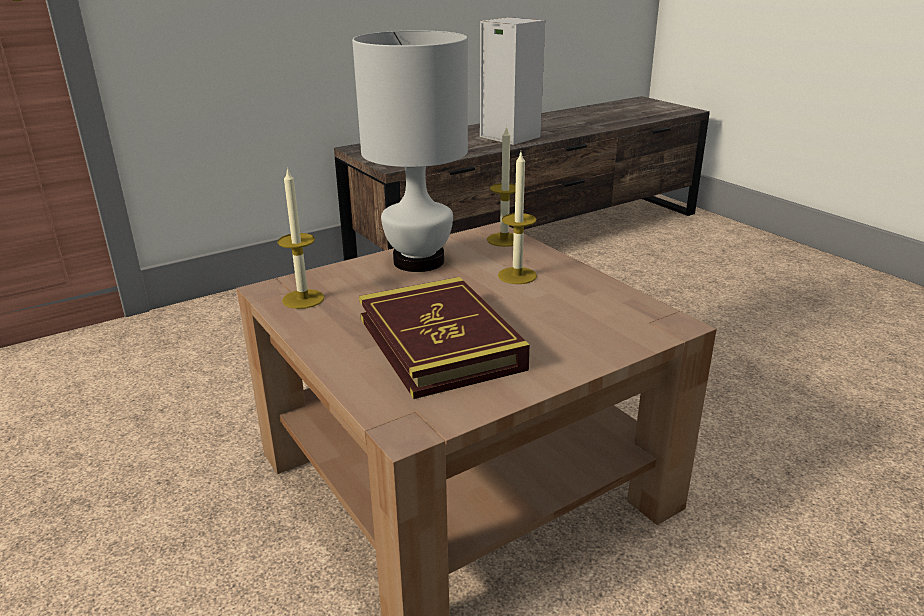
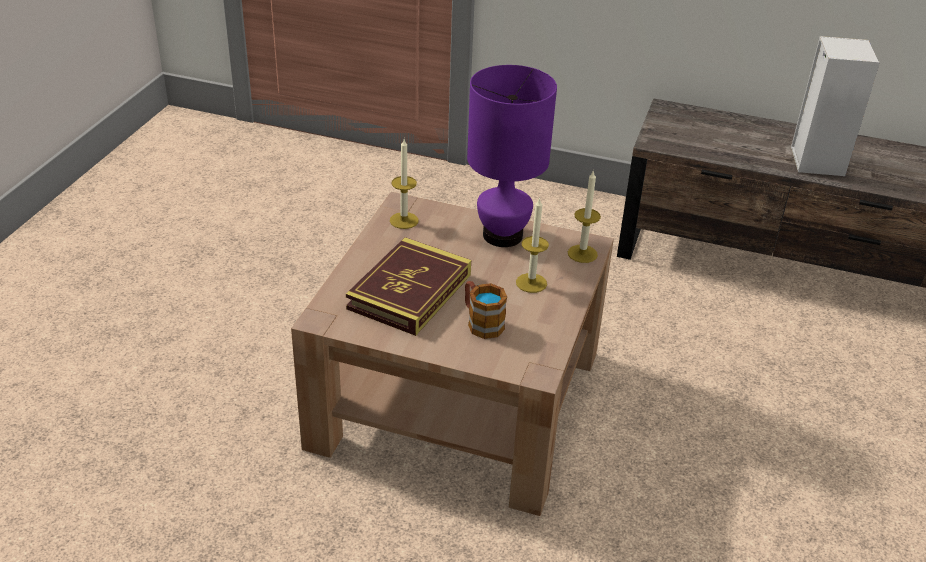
camera: 50 degrees right, 10 degrees up
white table lamp [352,30,468,272] -> purple table lamp [467,65,557,247]
none -> mug [465,281,507,339]

